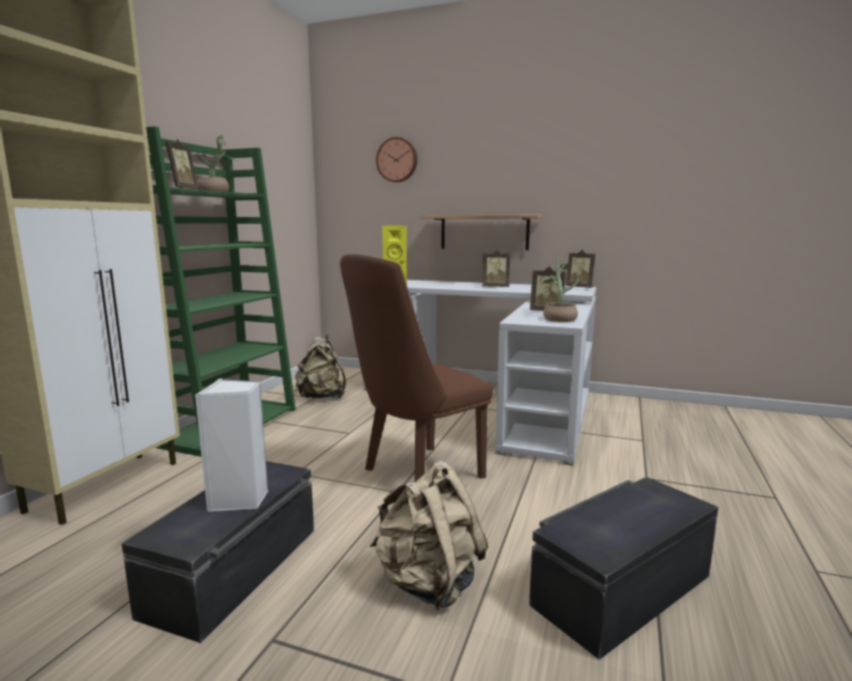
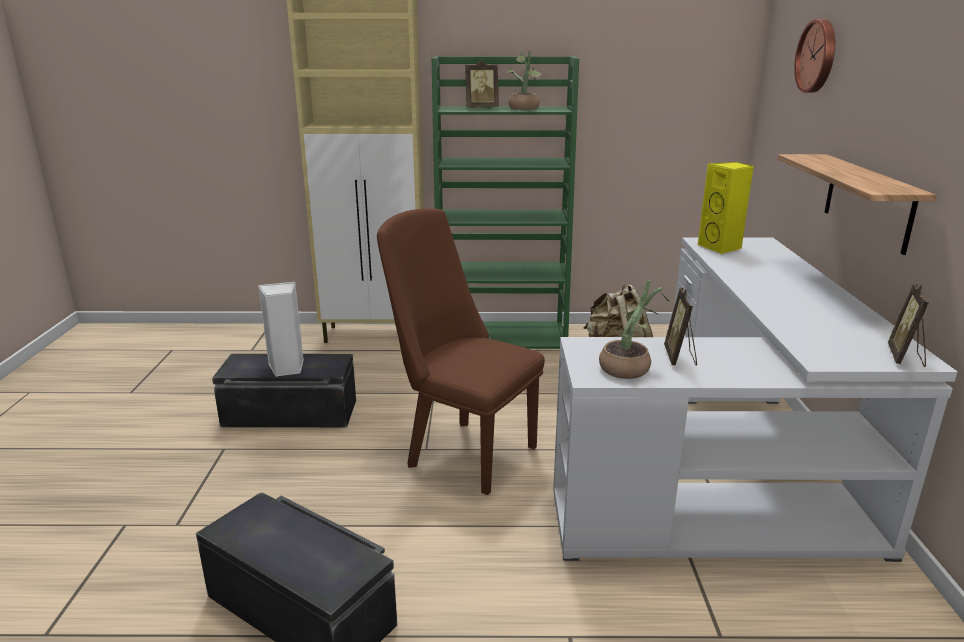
camera: 70 degrees right, 10 degrees up
beige backpack [370,461,488,611] -> none
picture frame [482,250,510,287] -> none

